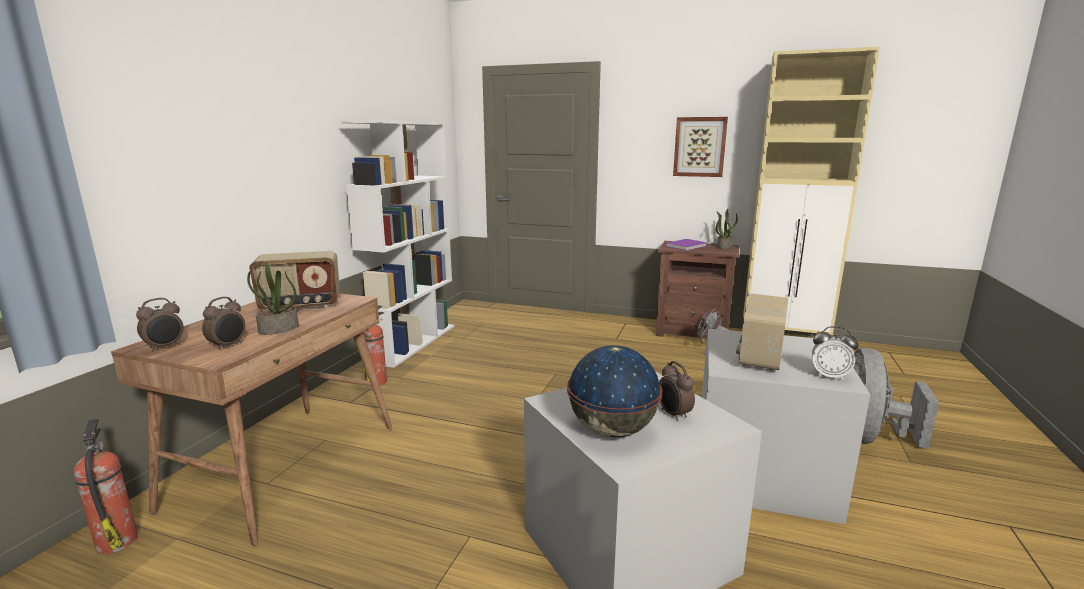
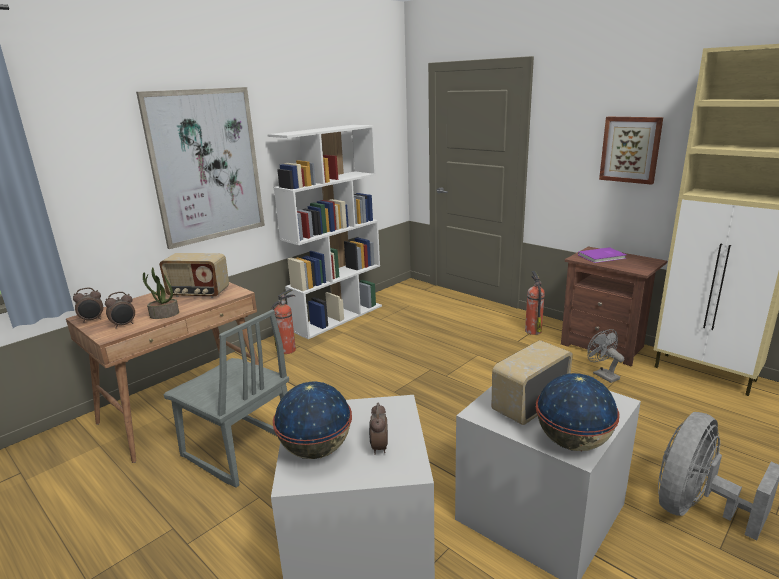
camera: 25 degrees right, 5 degrees up
fire extinguisher [73,419,138,554] -> fire extinguisher moved to [525,271,545,335]
potted plant [716,209,738,249] -> none
alarm clock [812,326,859,381] -> globe [536,373,620,451]
none -> picture [136,87,265,249]
none -> grey chair [164,310,289,488]

